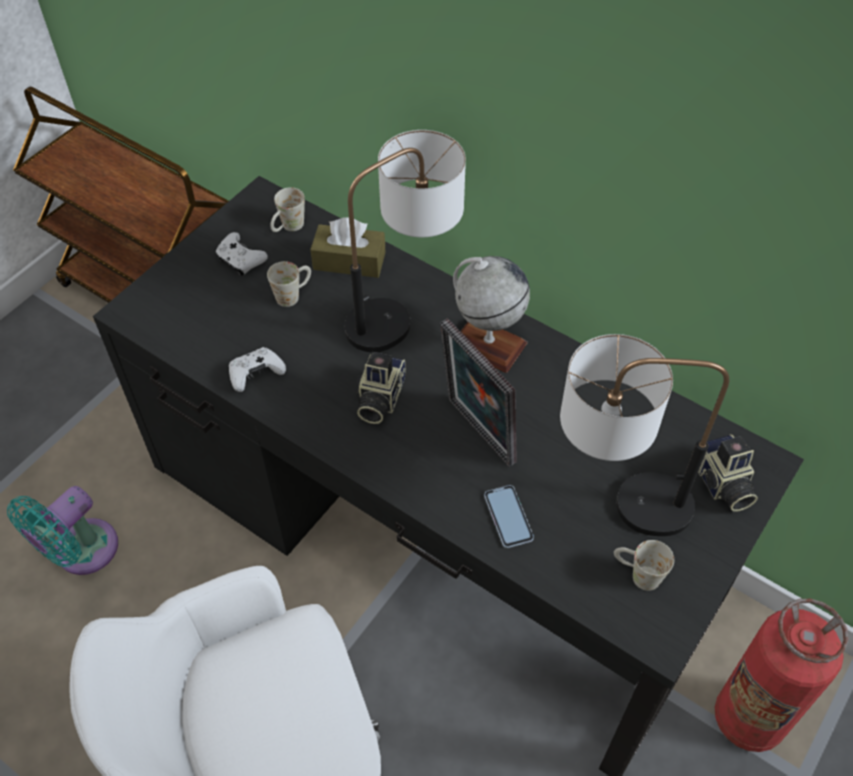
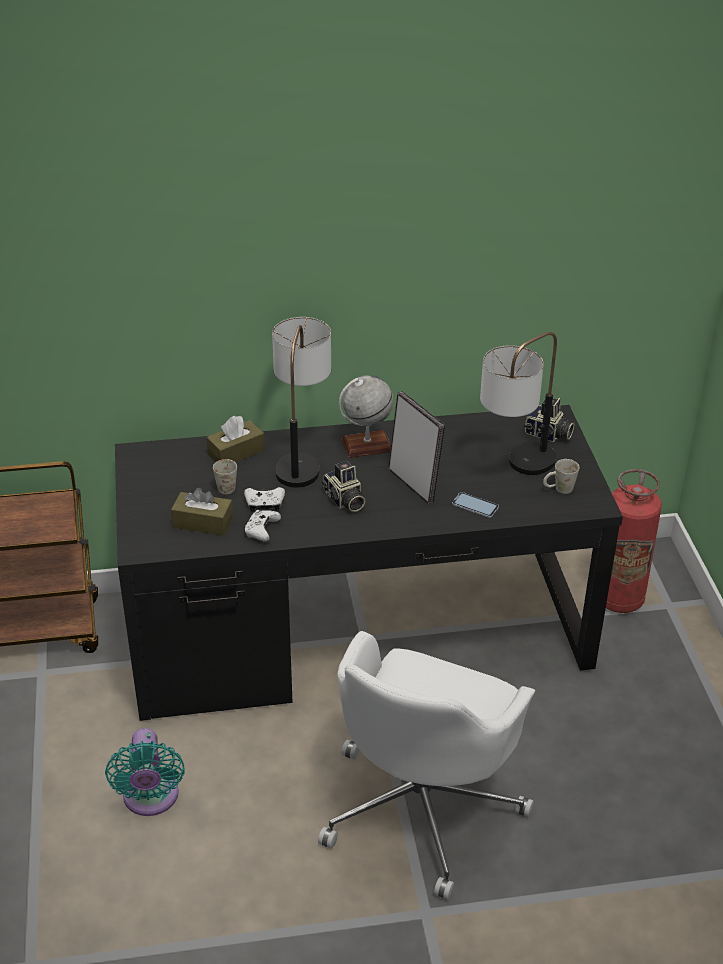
camera: 45 degrees left, 15 degrees down
white game controller [215,232,268,276] -> white game controller moved to [244,487,285,512]
white mug [270,187,305,232] -> none
picture frame [440,318,517,467] -> picture frame turned 135 degrees counterclockwise [388,391,445,504]
none -> brown tissue box [171,488,233,536]

